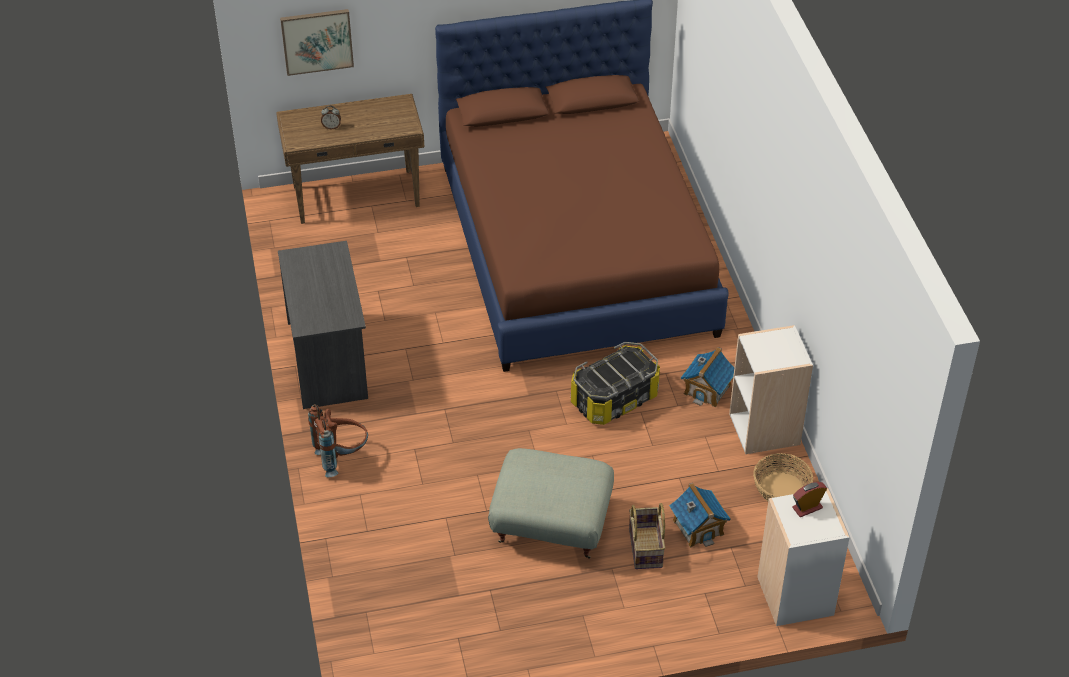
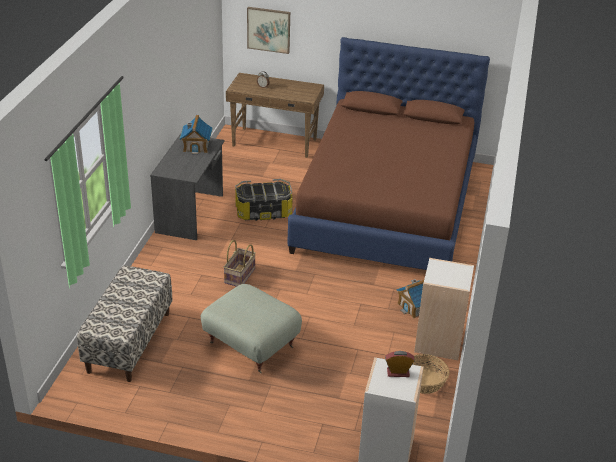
camera: 25 degrees right, 10 degrees down
brown backpack [308,404,368,477] -> none
storage box [571,342,660,425] -> storage box moved to [235,179,293,221]
basket [629,503,665,569] -> basket moved to [223,240,256,287]
toy house [669,483,730,548] -> toy house moved to [179,115,213,154]
none -> bench [77,265,173,382]

